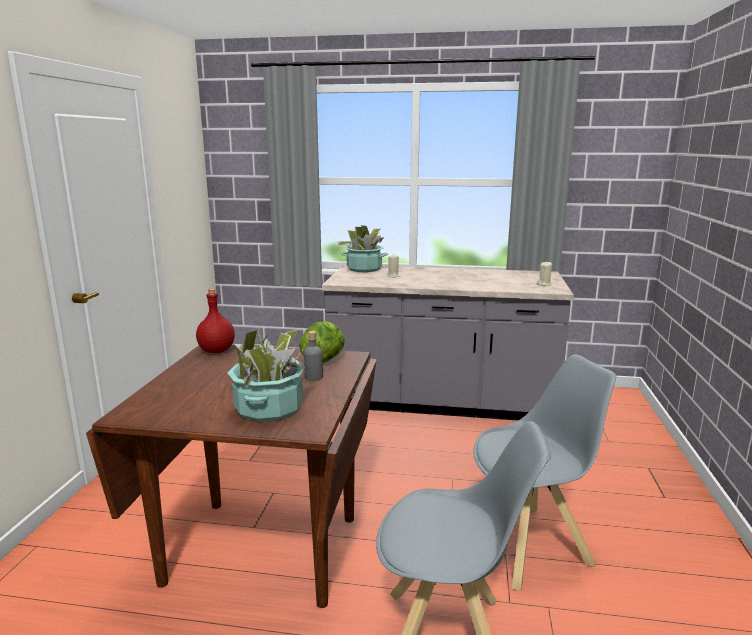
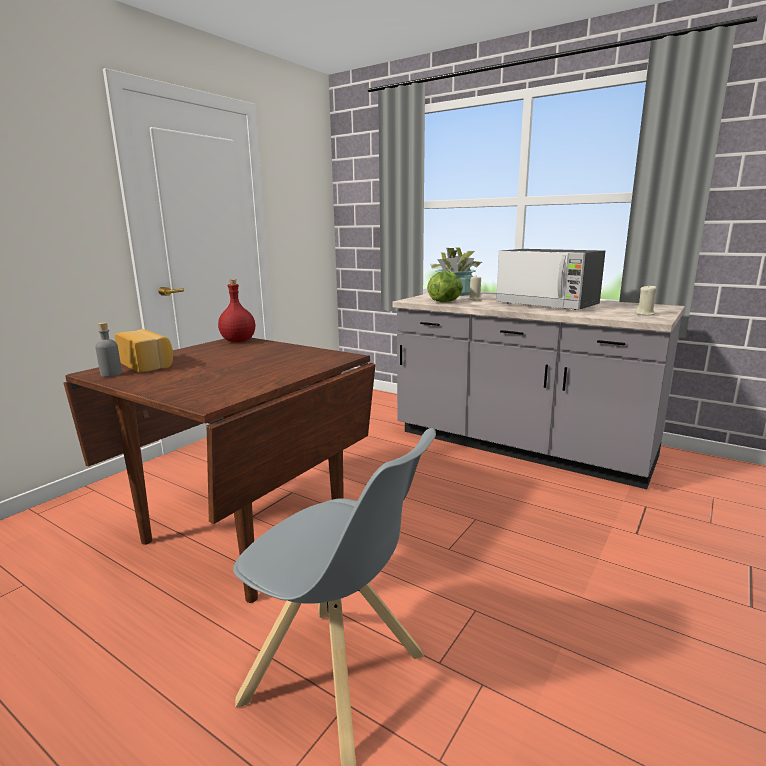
camera: 25 degrees right, 0 degrees up
potted plant [228,327,305,422] -> none
lettuce [299,321,345,363] -> lettuce moved to [427,271,463,302]
grey bottle [304,331,323,381] -> grey bottle moved to [95,322,122,377]
grey chair [473,355,616,591] -> none
none -> bread [115,329,173,372]
none -> microwave [496,249,605,310]

